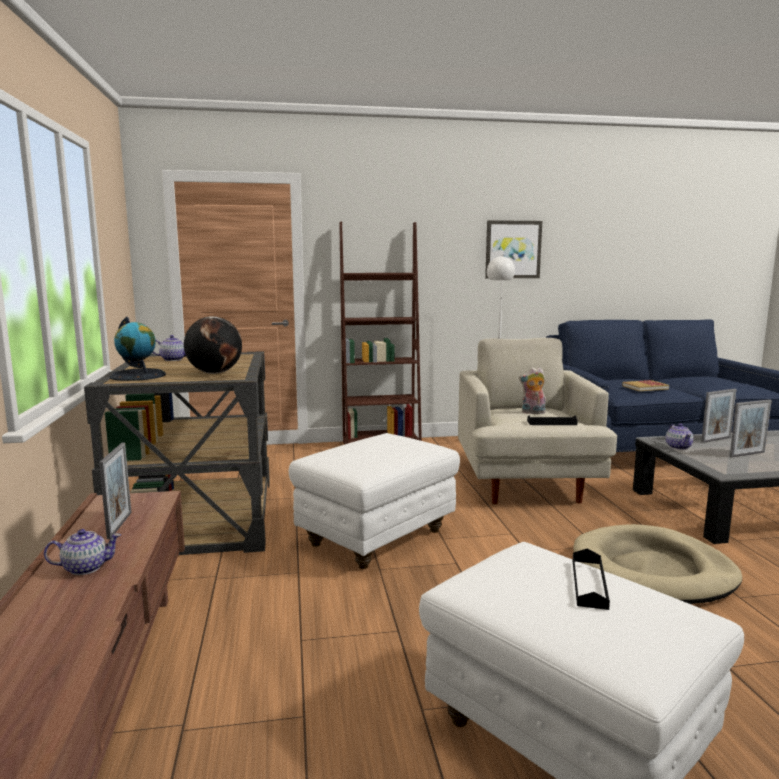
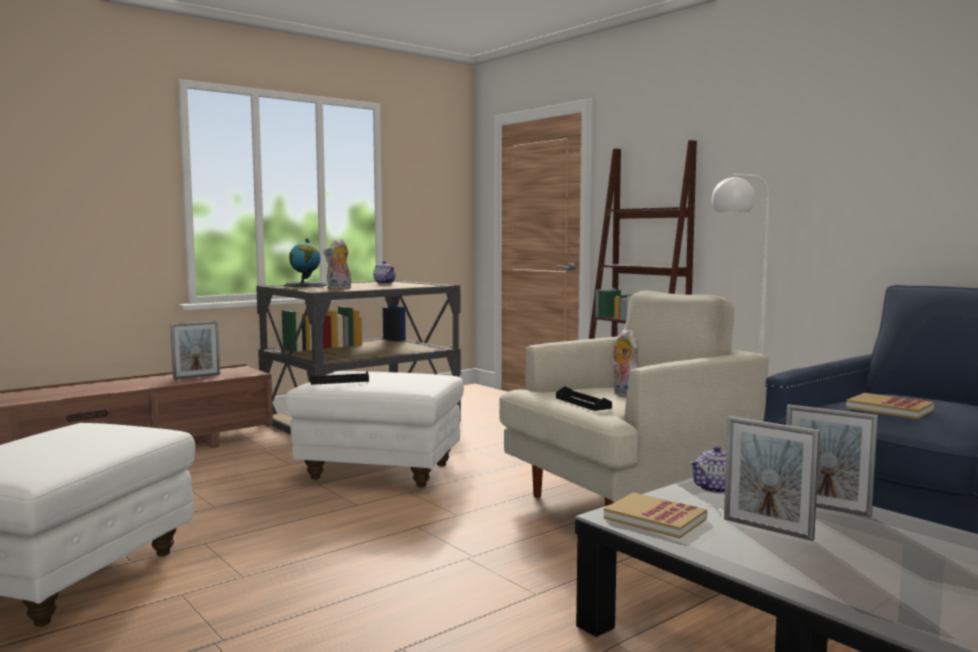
camera: 60 degrees right, 5 degrees down
teapot [44,529,121,575] -> none
globe [184,316,242,374] -> plush toy [323,240,351,290]
picture [485,220,542,278] -> none
beige dog bed [573,524,742,604] -> none
black tray [573,548,610,610] -> black tray moved to [310,370,369,385]
none -> book [604,492,707,539]

